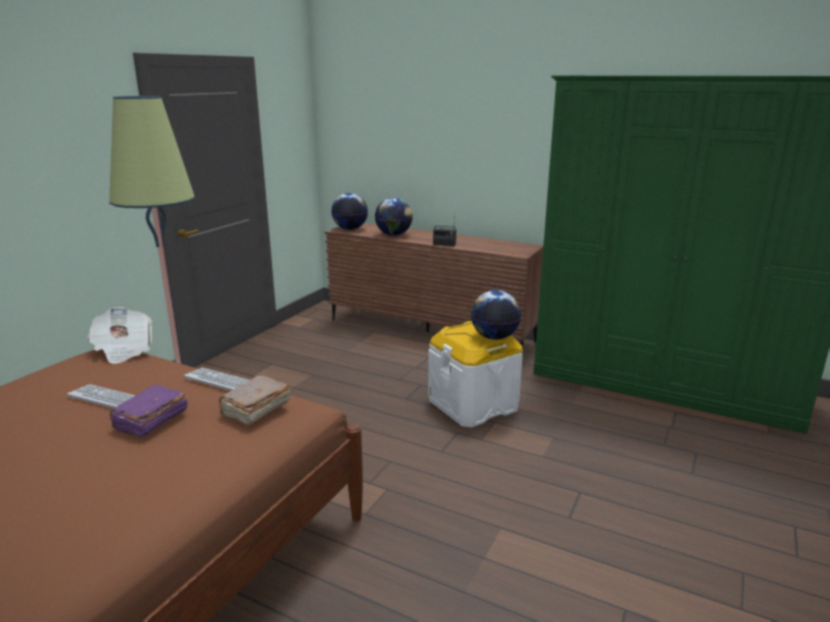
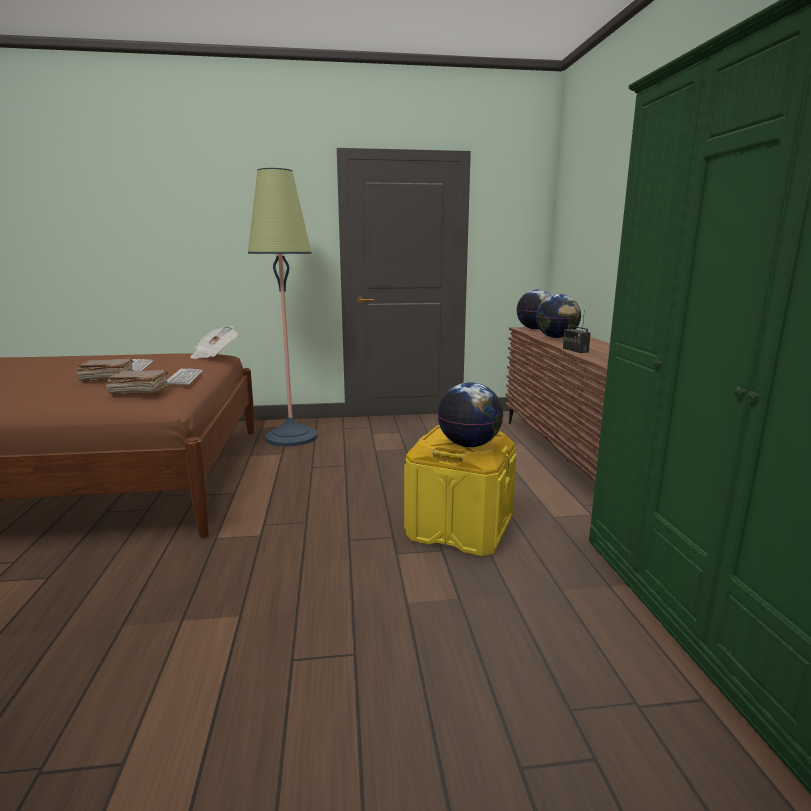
camera: 55 degrees right, 5 degrees down
purple book [110,385,188,439] -> brown book [76,359,134,382]
white storage box [428,321,523,427] -> yellow storage box [404,425,516,556]

